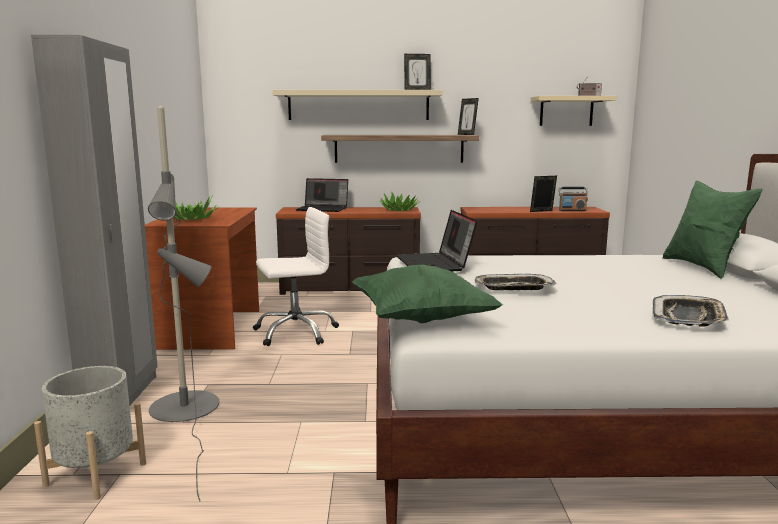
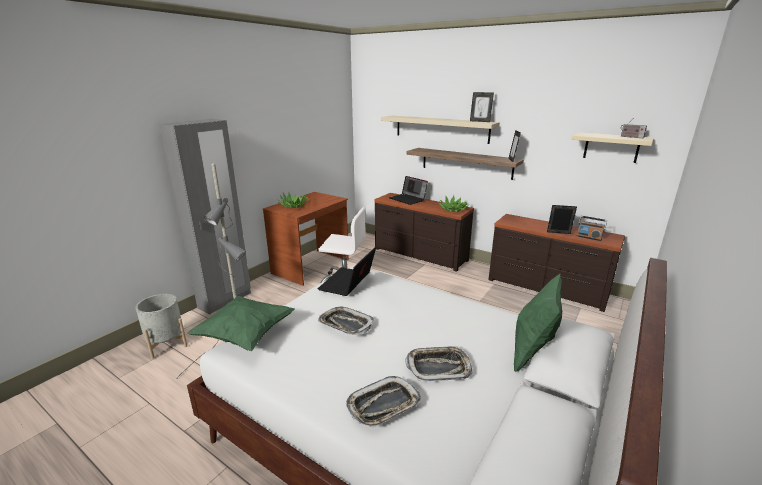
camera: 35 degrees right, 10 degrees up
none -> tray [405,346,472,381]

